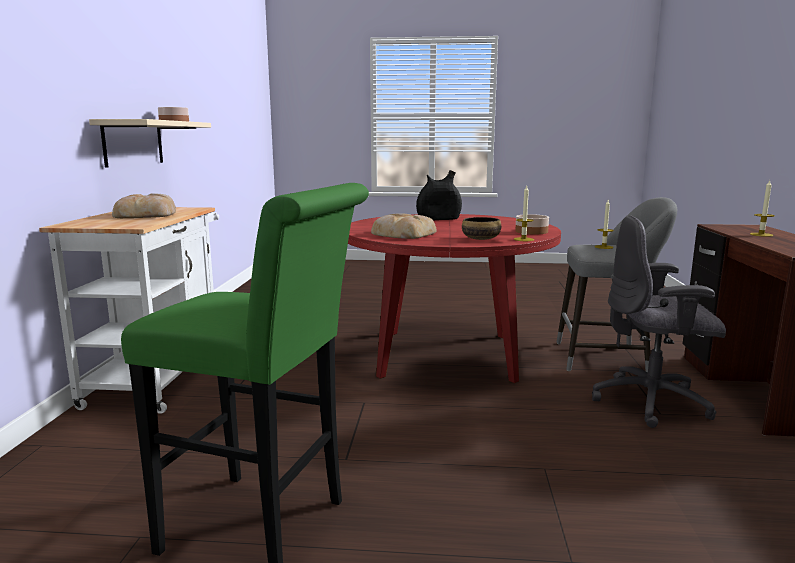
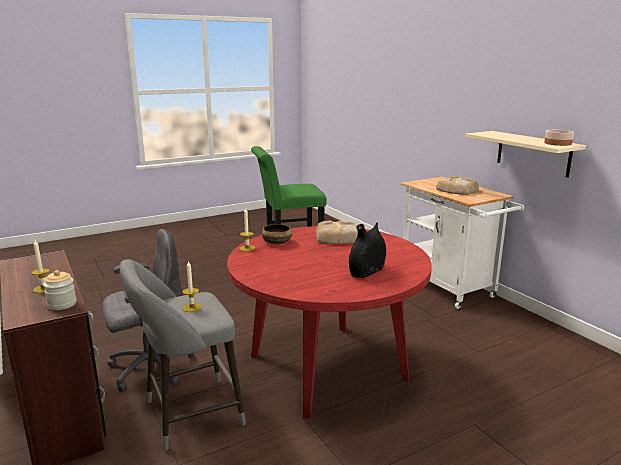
camera: 145 degrees right, 5 degrees up
bowl [515,214,549,234] -> none
none -> jar [43,270,76,310]

